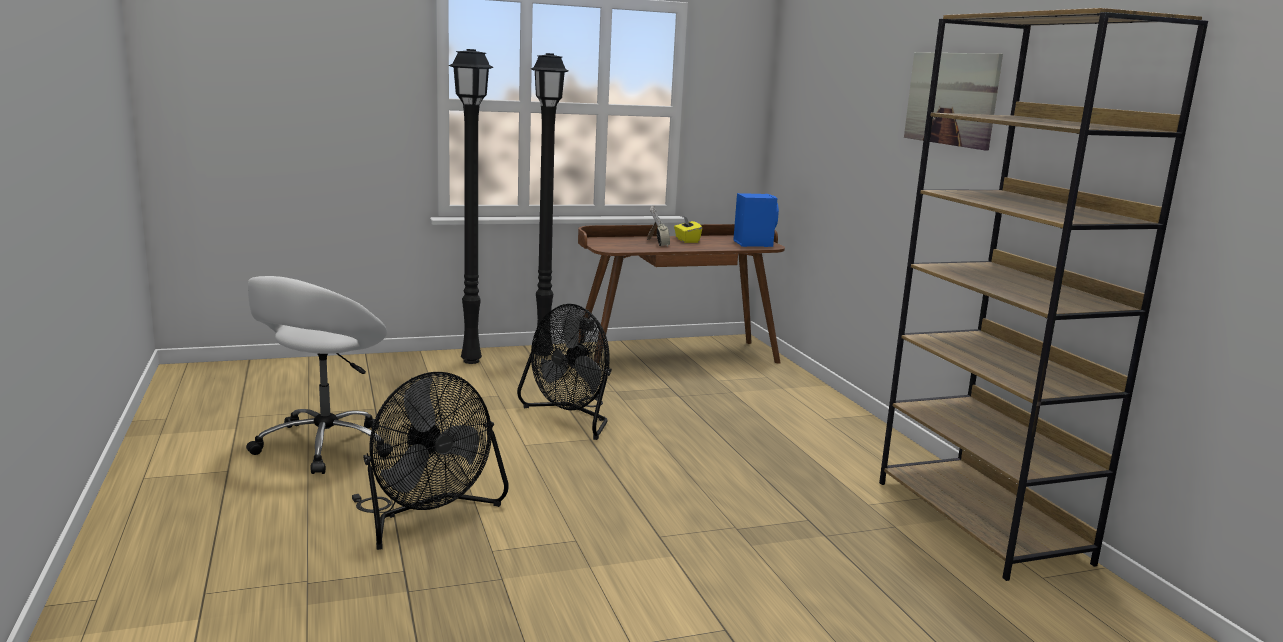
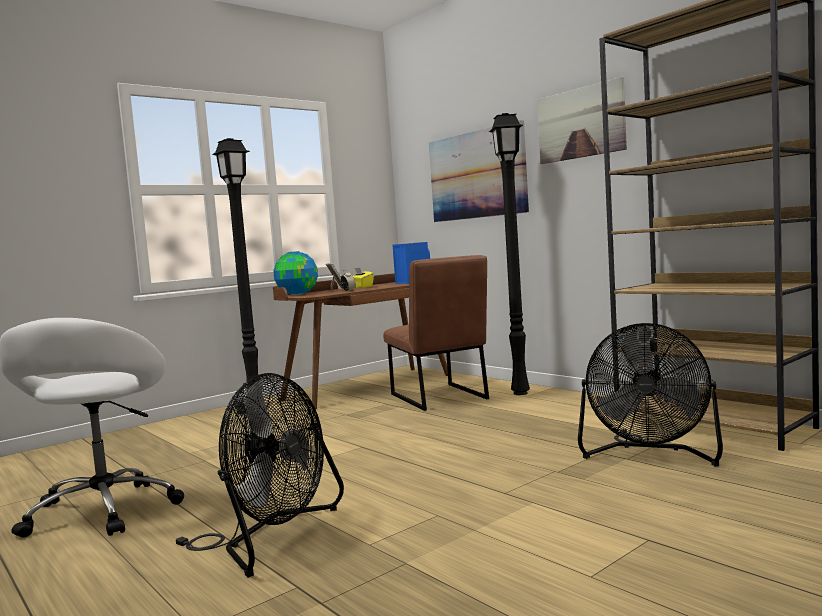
camera: 20 degrees left, 10 degrees down
black floor lamp [448,49,494,364] -> black floor lamp moved to [489,113,530,395]
black fan [517,304,612,440] -> black fan moved to [578,323,723,467]
none -> globe [273,251,318,295]
none -> brown chair [383,255,489,411]
none -> picture [429,120,529,222]

